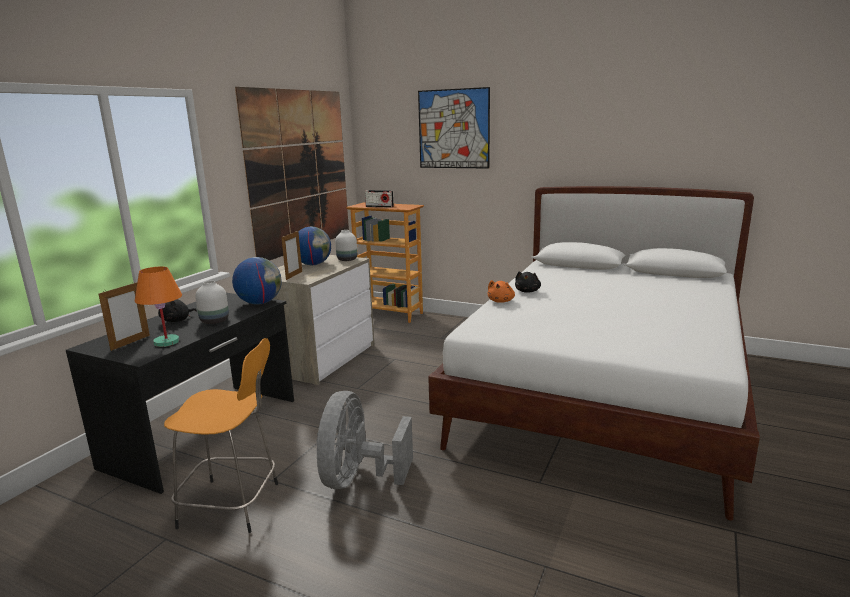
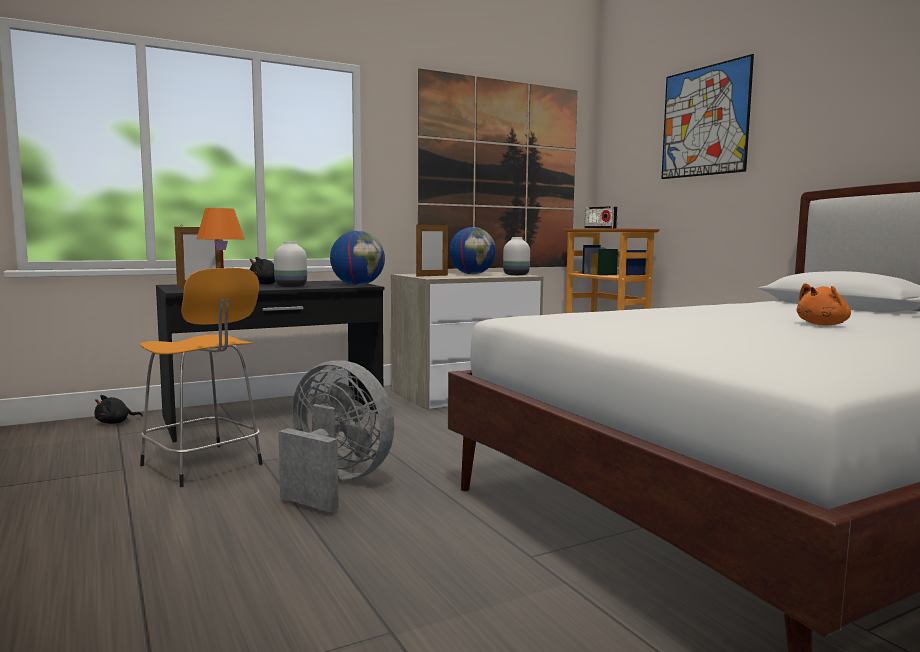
camera: 35 degrees right, 10 degrees down
grey fan [316,391,413,489] -> grey fan turned 75 degrees clockwise [278,360,394,512]
orange plush toy [488,280,515,303] -> orange plush toy moved to [796,283,851,325]
black plush toy [515,271,541,293] -> black plush toy moved to [94,395,143,424]

